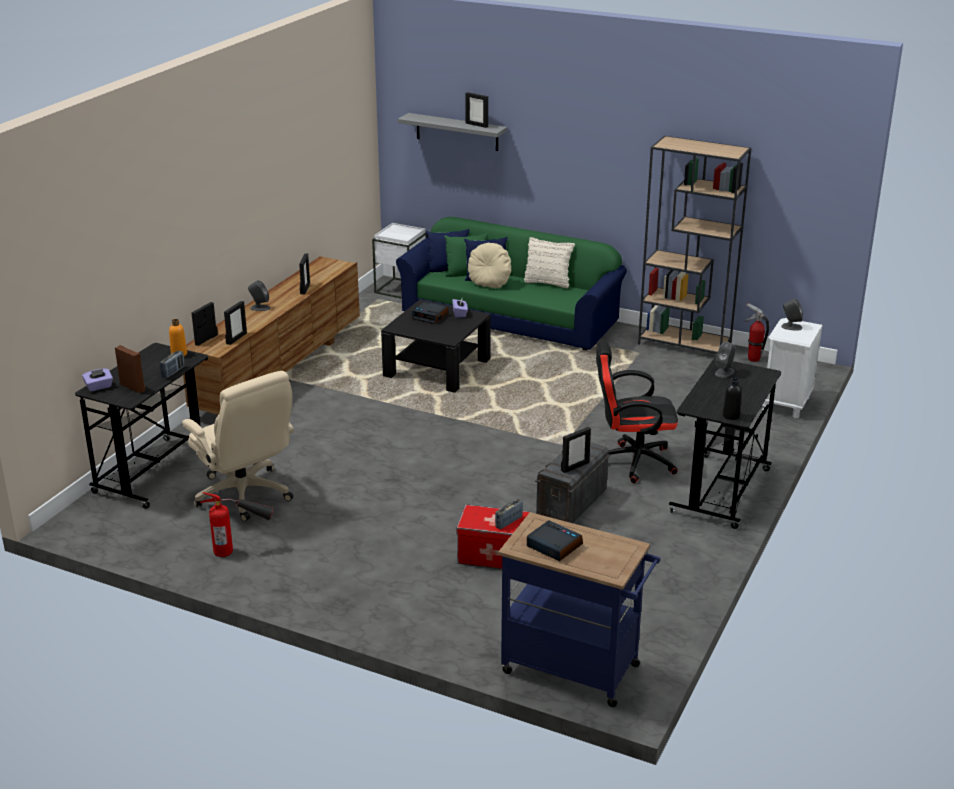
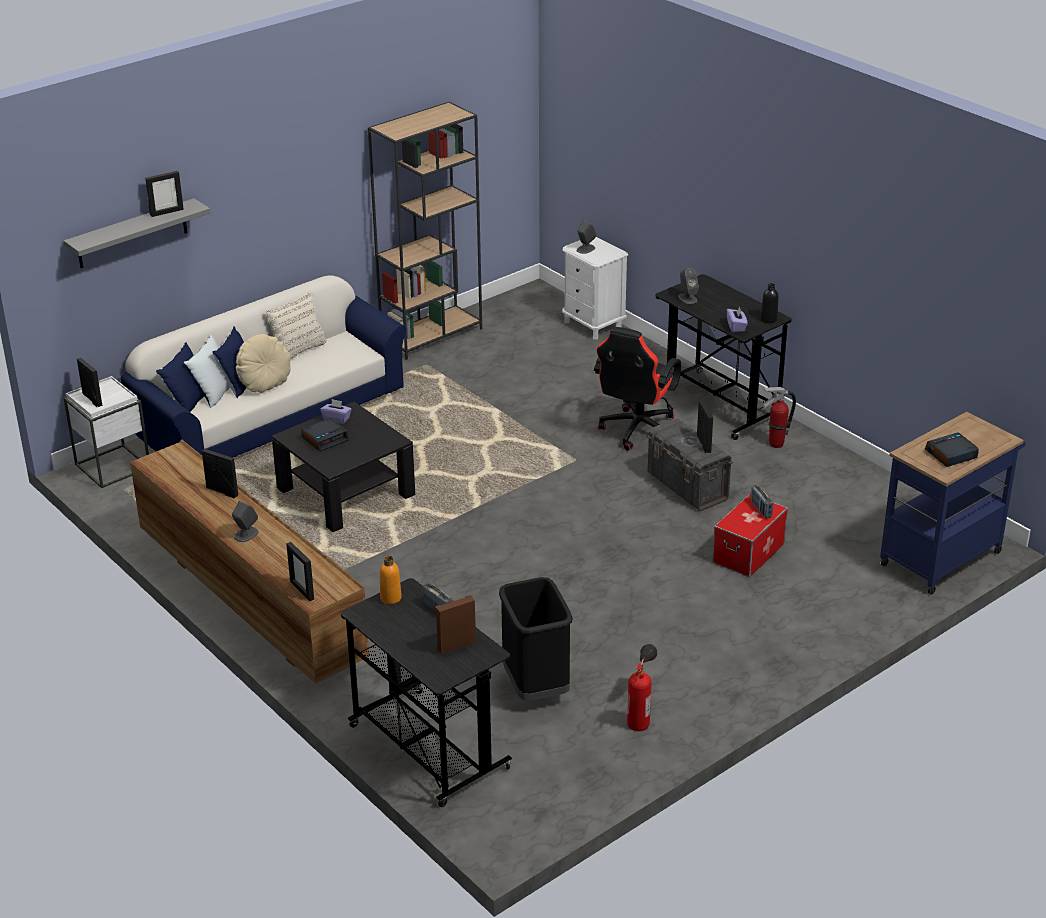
camera: 65 degrees left, 5 degrees up
purple tissue box [82,368,113,392] -> purple tissue box moved to [727,307,748,332]
beige office chair [182,371,294,521] -> black trash can [499,577,572,701]
picture frame [224,301,247,345] -> picture frame moved to [77,358,102,408]
green sofa [396,217,627,350] -> white sofa [121,275,406,458]
fire extinguisher [745,303,769,362] -> fire extinguisher moved to [762,387,796,448]

